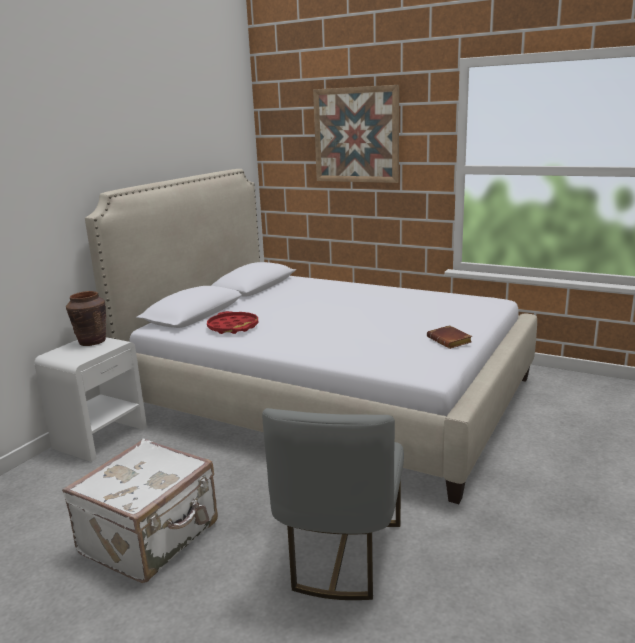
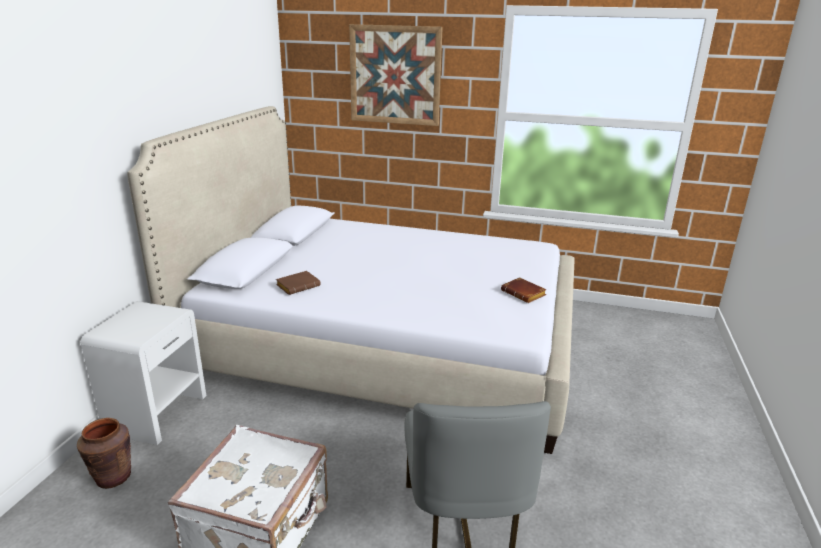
camera: 15 degrees left, 5 degrees up
brown vase [66,291,106,346] -> brown vase moved to [77,418,131,489]
red tray [207,311,258,334] -> brown book [276,271,321,295]

